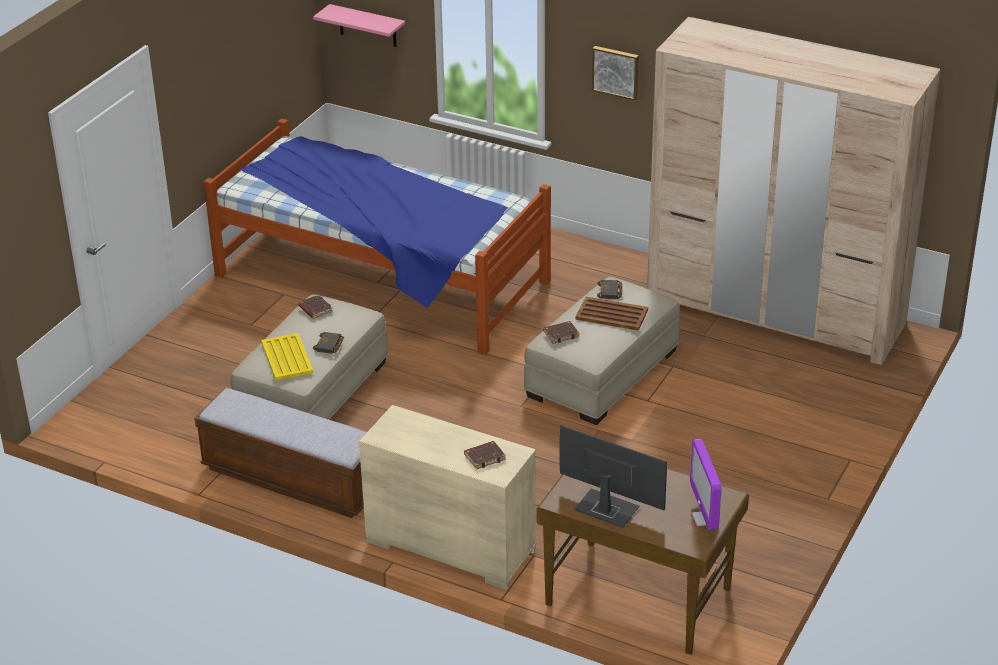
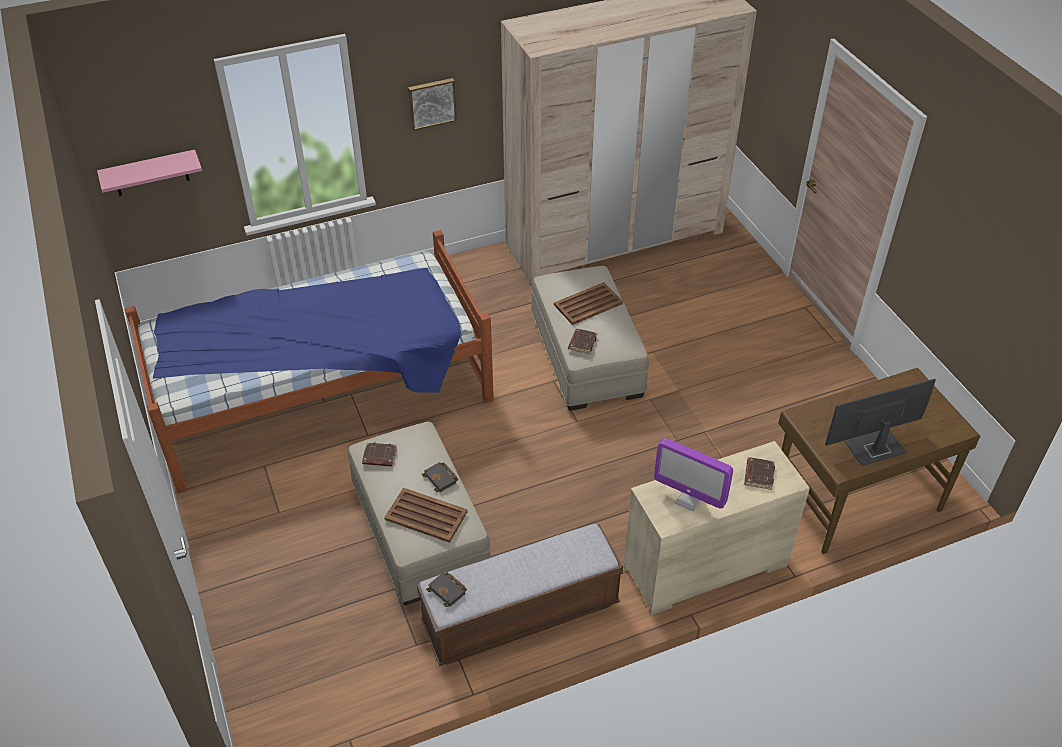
camera: 50 degrees left, 10 degrees up
yellow tray [261,333,313,380] -> brown tray [384,488,468,543]
black book [597,280,622,299] -> black book moved to [426,572,467,607]
monitor [690,439,721,530] -> monitor moved to [654,438,733,511]

